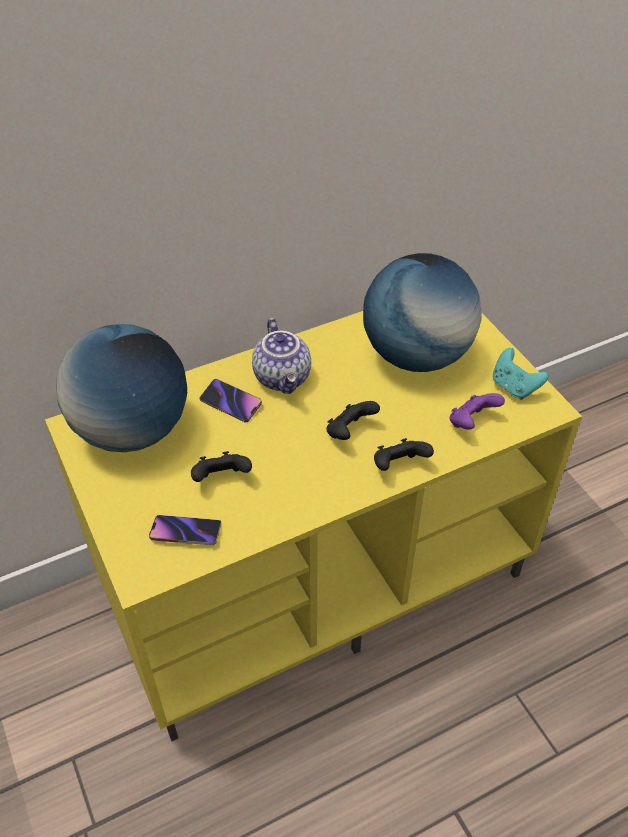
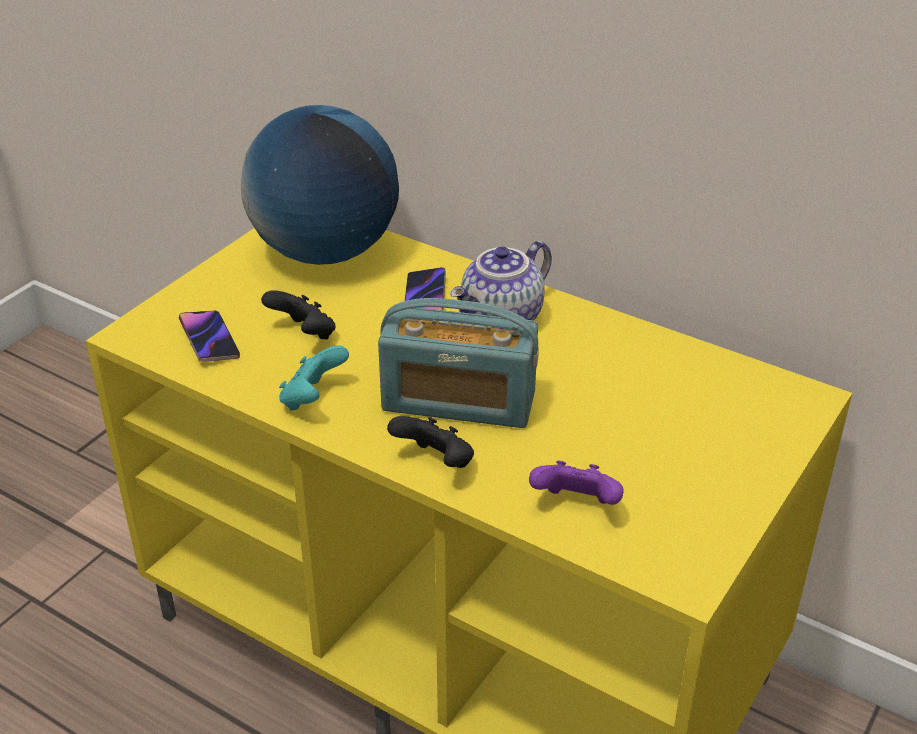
camera: 60 degrees right, 10 degrees down
black game controller [326,401,380,440] -> radio [378,298,539,428]
globe [363,253,482,372] -> none
turquoise game controller [493,348,549,400] -> turquoise game controller moved to [279,345,349,411]

